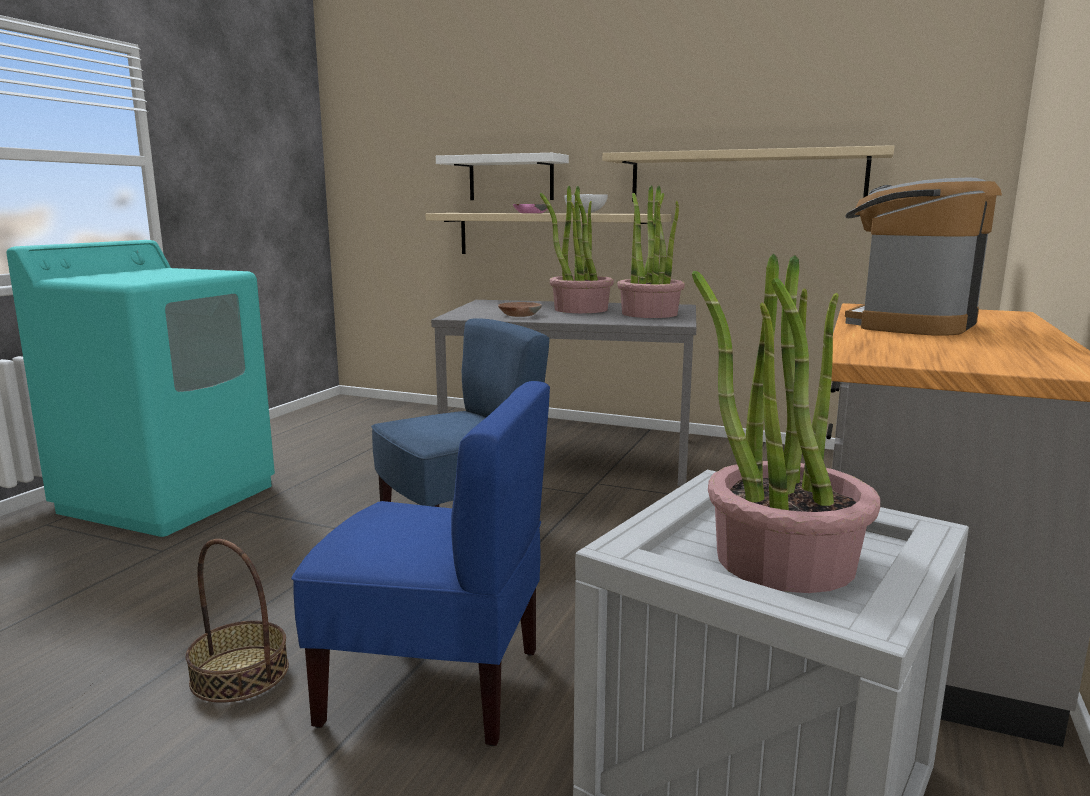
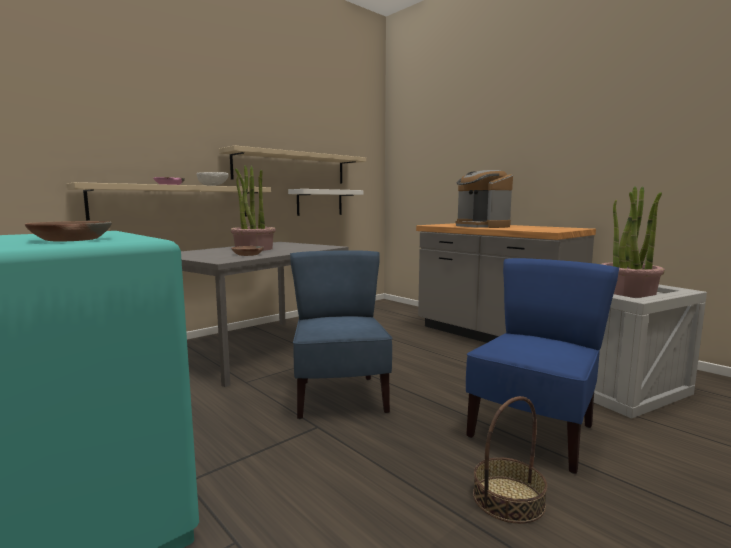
camera: 65 degrees left, 5 degrees down
white shelf [436,153,569,200] -> white shelf moved to [288,189,364,216]
potted plant [617,185,685,318] -> none
none -> brown bowl [25,221,112,241]

